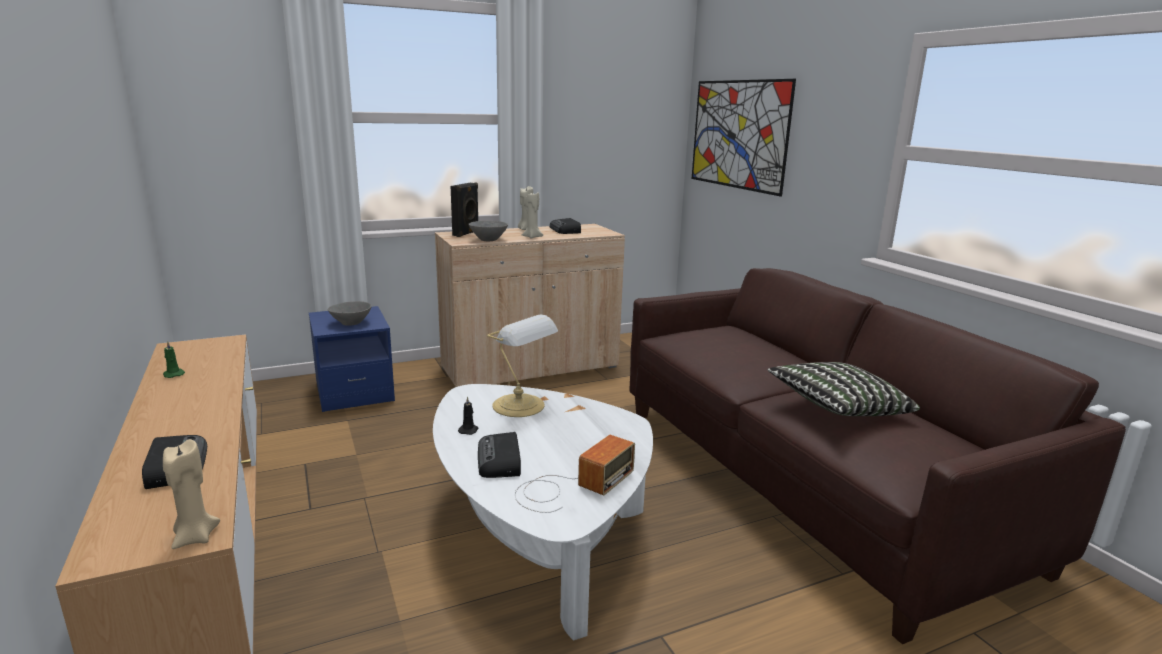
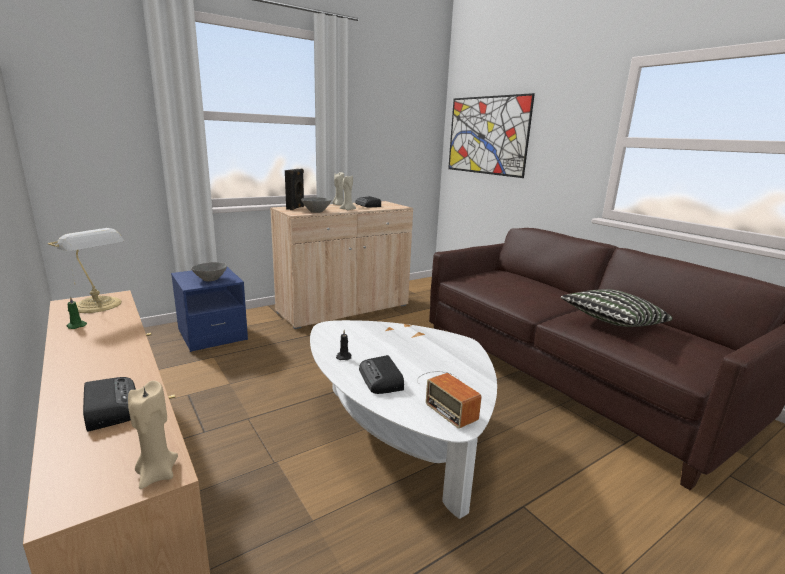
camera: 10 degrees left, 0 degrees up
table lamp [487,315,558,417] -> table lamp moved to [48,228,124,313]
radio [515,435,635,513] -> radio turned 120 degrees clockwise [417,371,482,429]

